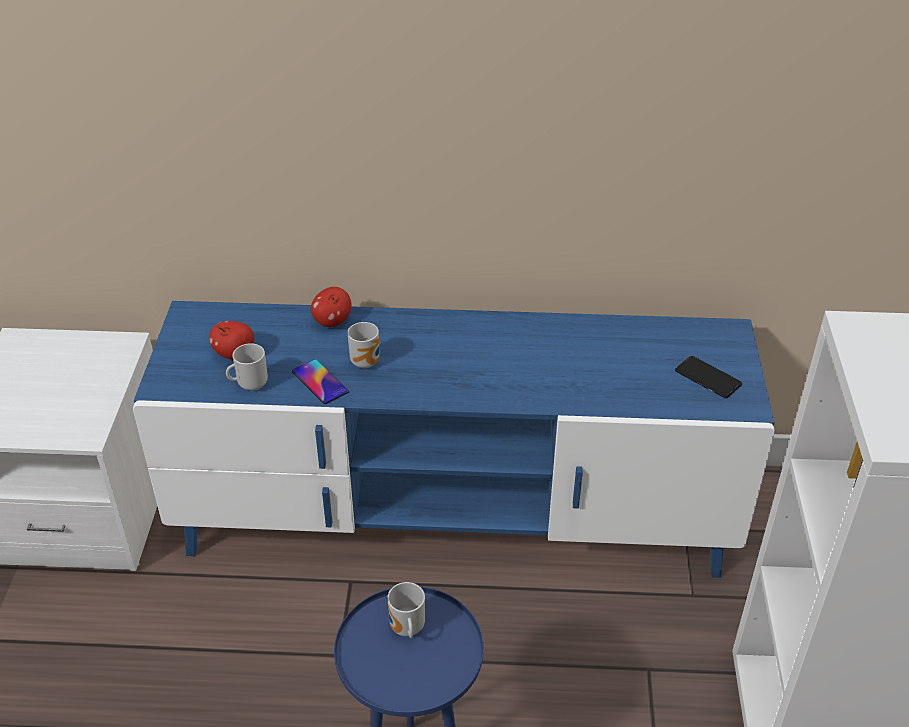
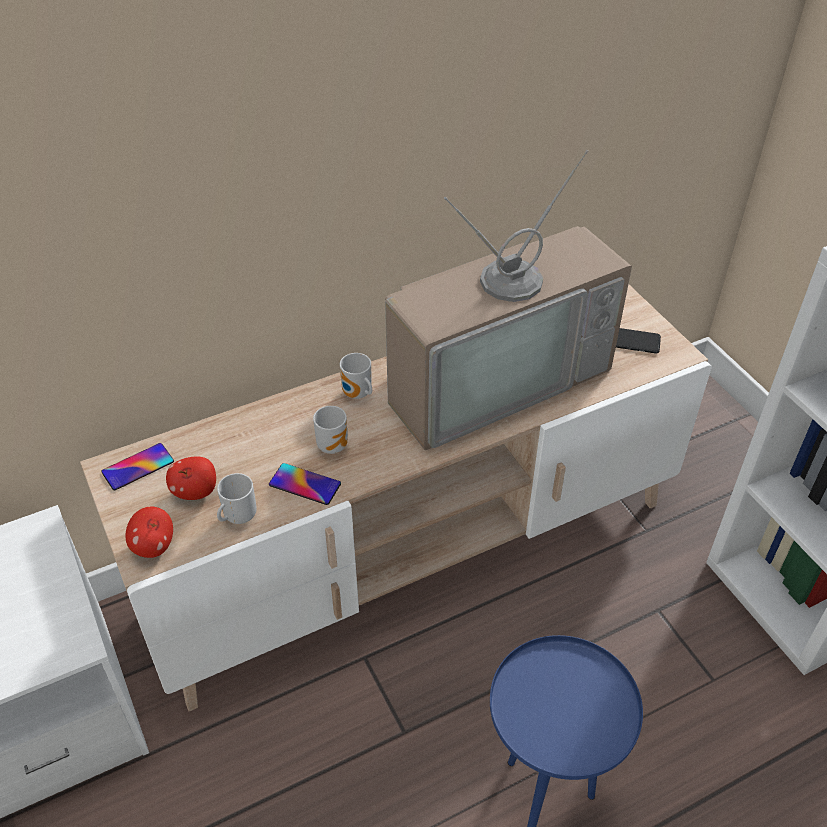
camera: 30 degrees left, 5 degrees up
blue tv stand [133,301,775,578] -> beige tv stand [80,284,712,711]
apple [311,287,352,327] -> apple moved to [125,507,173,558]
mug [387,582,425,638] -> mug moved to [340,353,372,399]
none -> phone [101,443,174,490]
none -> television [385,150,632,450]

